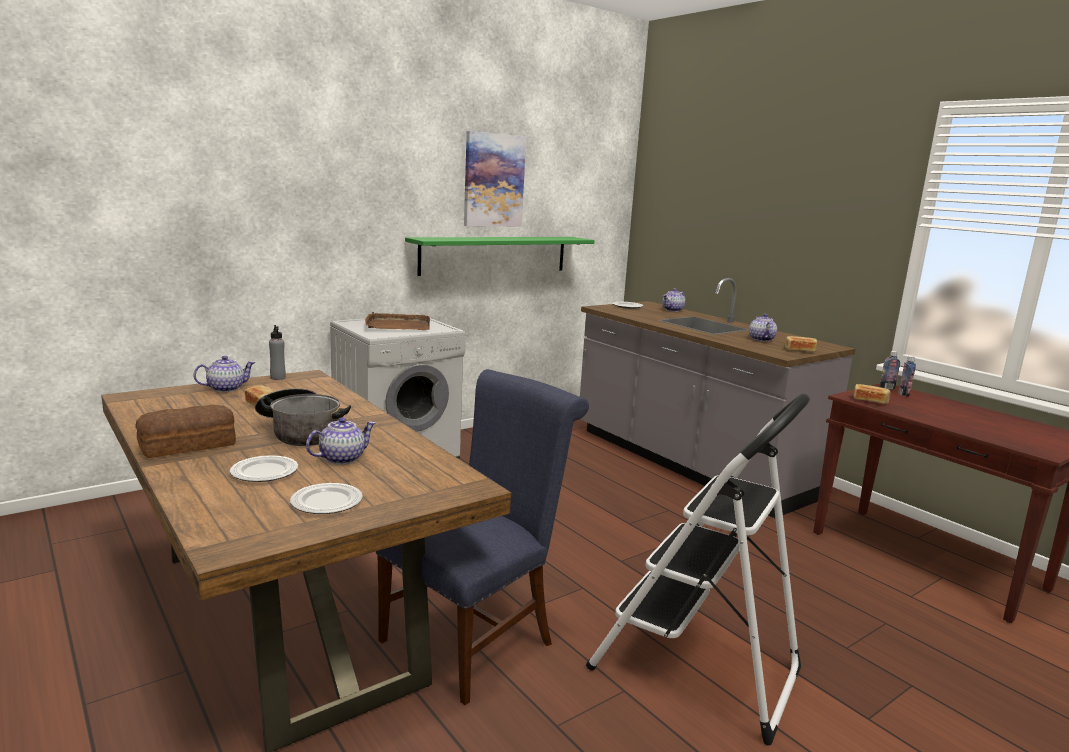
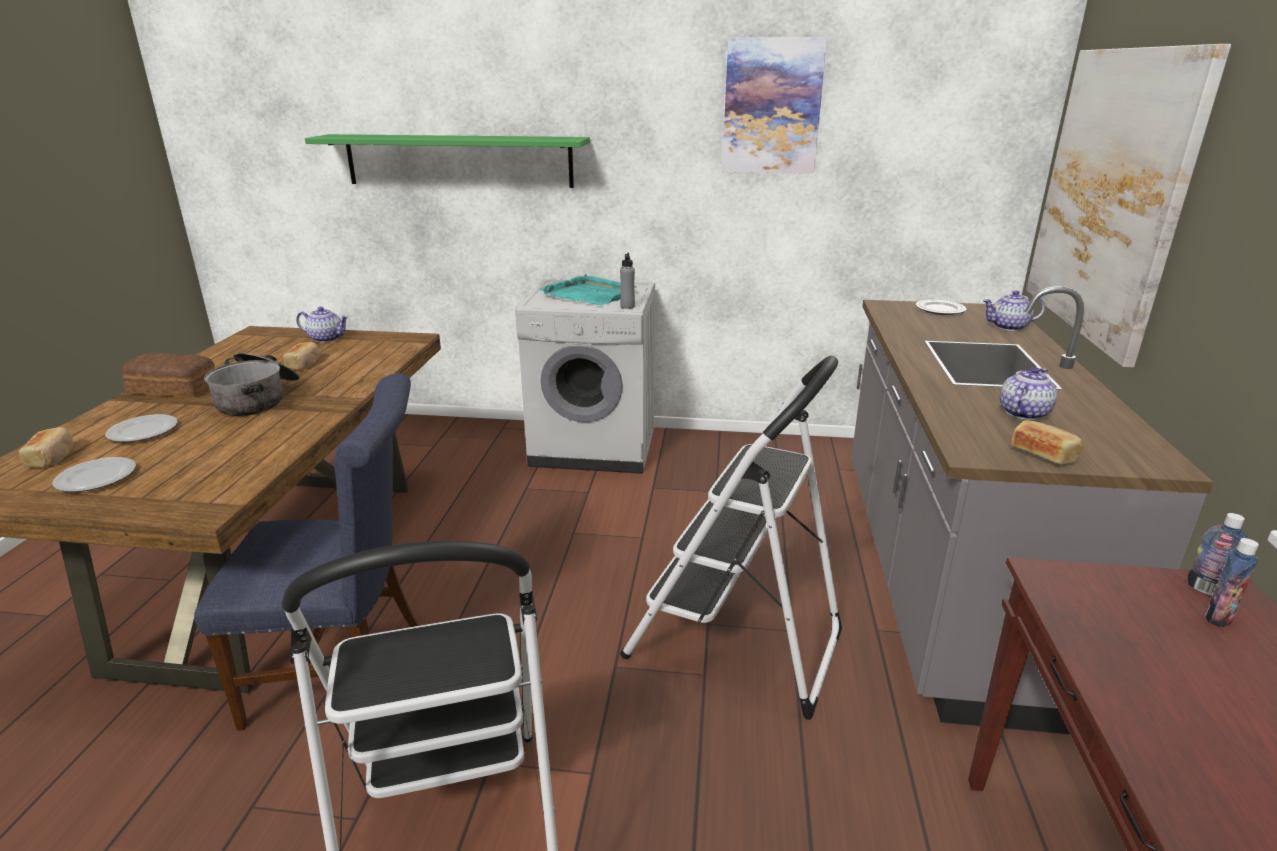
camera: 45 degrees right, 10 degrees up
grey bottle [269,325,286,380] -> grey bottle moved to [620,253,635,309]
teapot [306,417,376,464] -> none
brown tray [365,312,430,330] -> turquoise tray [540,274,636,305]
green shelf [405,237,595,276] -> green shelf moved to [305,134,590,188]
bread [854,384,891,404] -> bread moved to [18,427,73,468]
none -> step ladder [620,356,842,720]
none -> picture [1026,44,1231,367]

